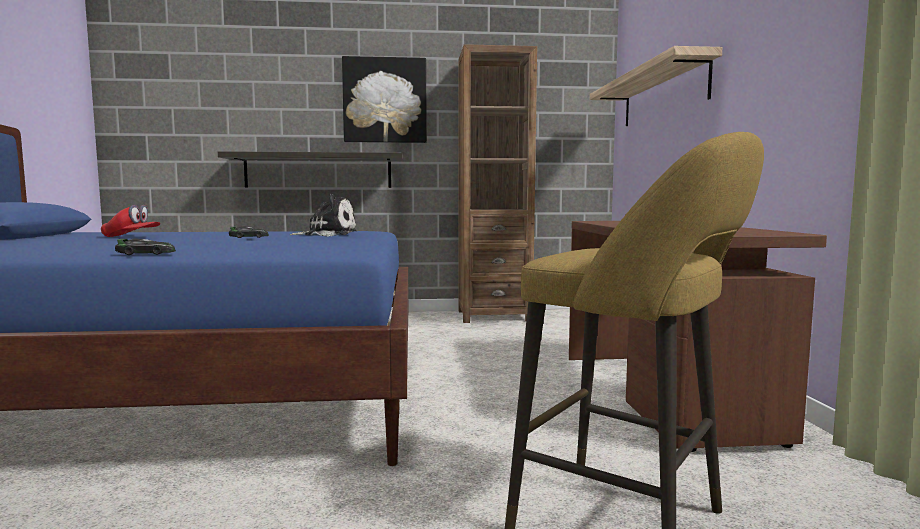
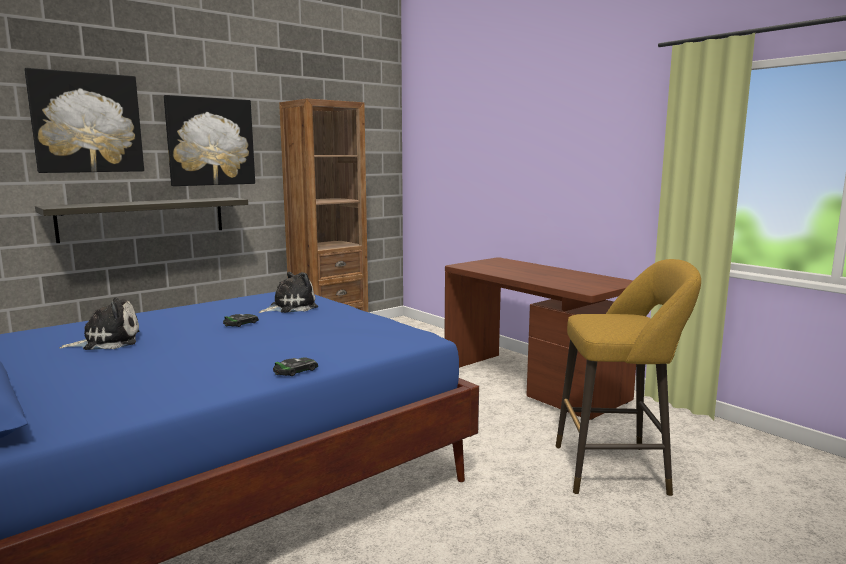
camera: 35 degrees left, 5 degrees up
red cap [101,205,160,237] -> plush toy [59,297,140,350]
shelf [590,46,723,126] -> none
none -> picture [24,68,144,173]

